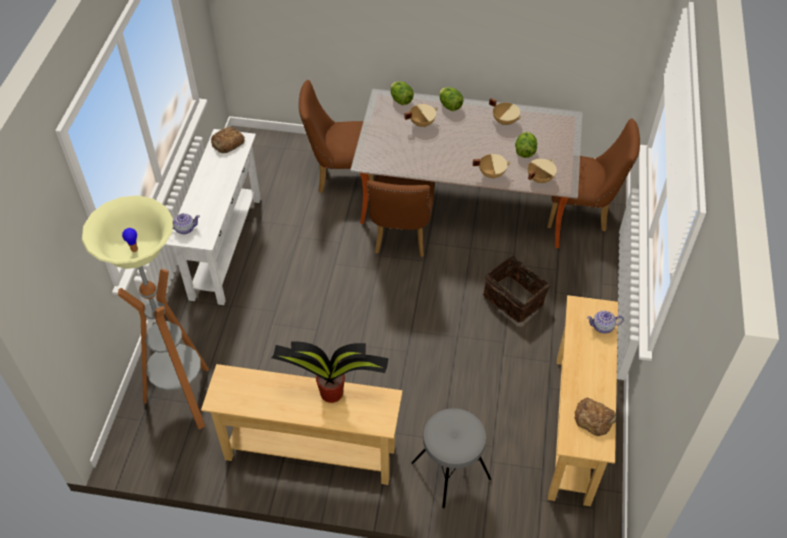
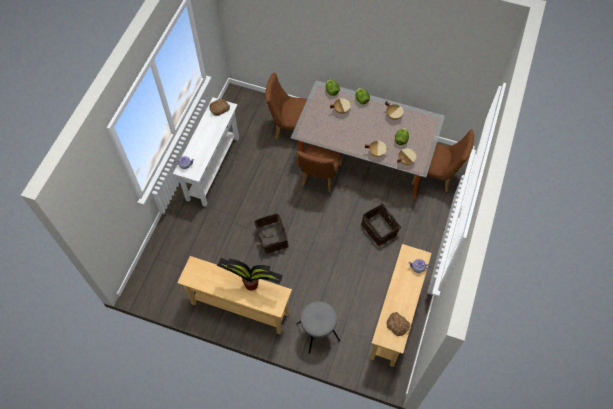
camera: 10 degrees right, 10 degrees up
floor lamp [82,195,209,430] -> none
none -> basket [255,213,288,254]

